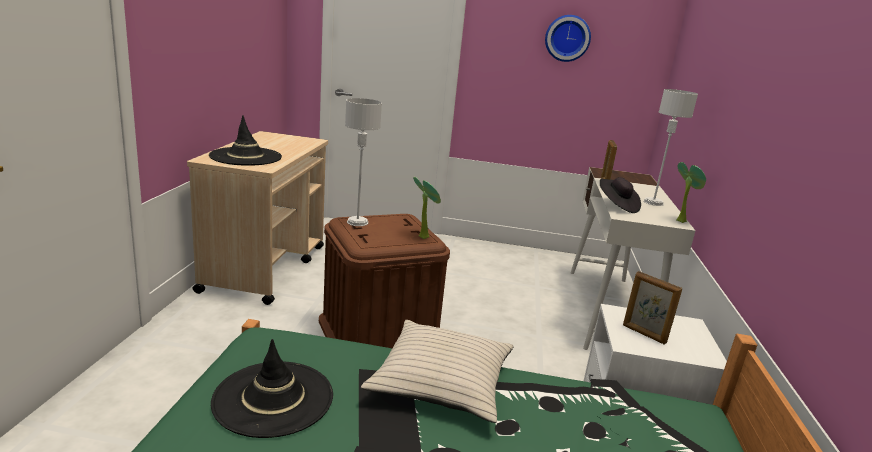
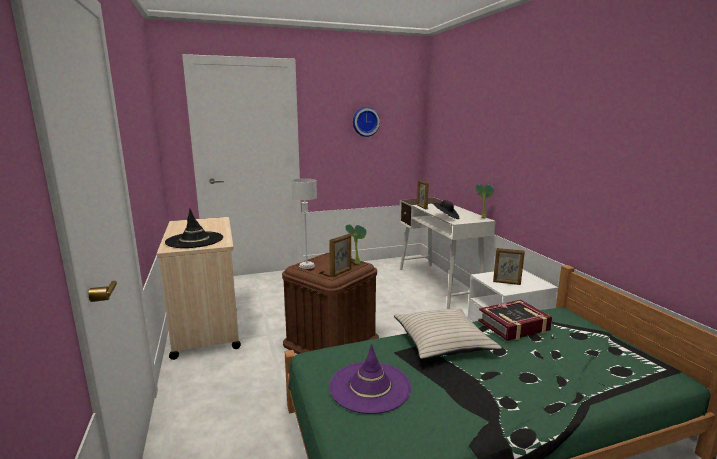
camera: 25 degrees left, 5 degrees down
black hat [211,339,333,438] -> purple hat [329,344,411,414]
grey table lamp [643,89,698,206] -> none
none -> picture frame [329,234,351,277]
none -> book [478,300,552,341]

